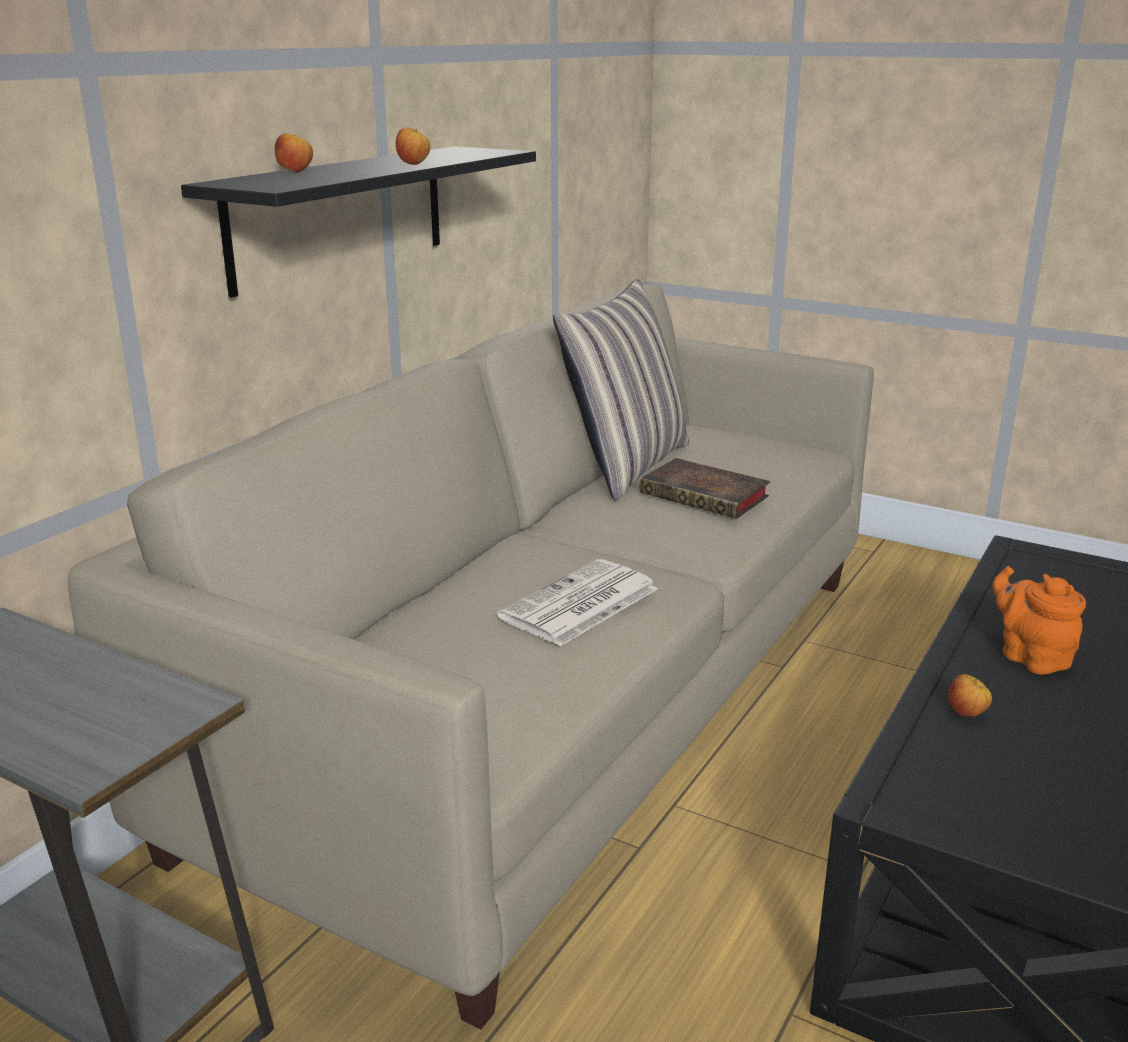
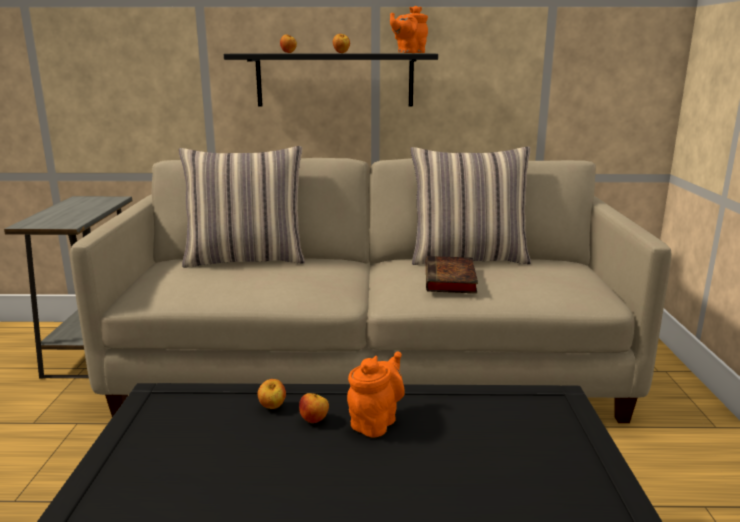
camera: 60 degrees right, 5 degrees down
newspaper [497,559,658,646] -> none
none -> pillow [179,146,305,268]
none -> apple [299,393,329,423]
none -> orange teapot [390,6,428,53]

